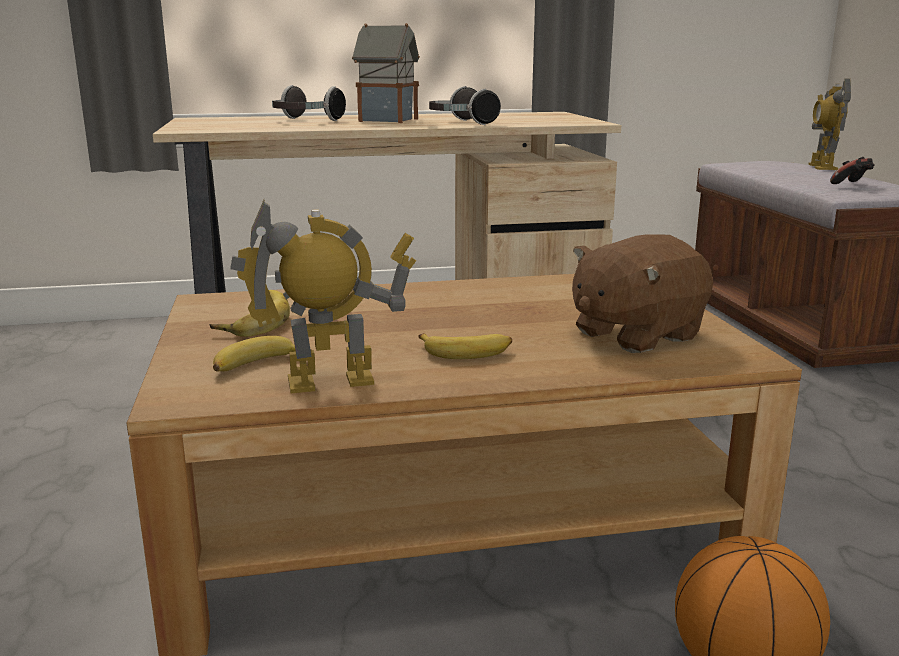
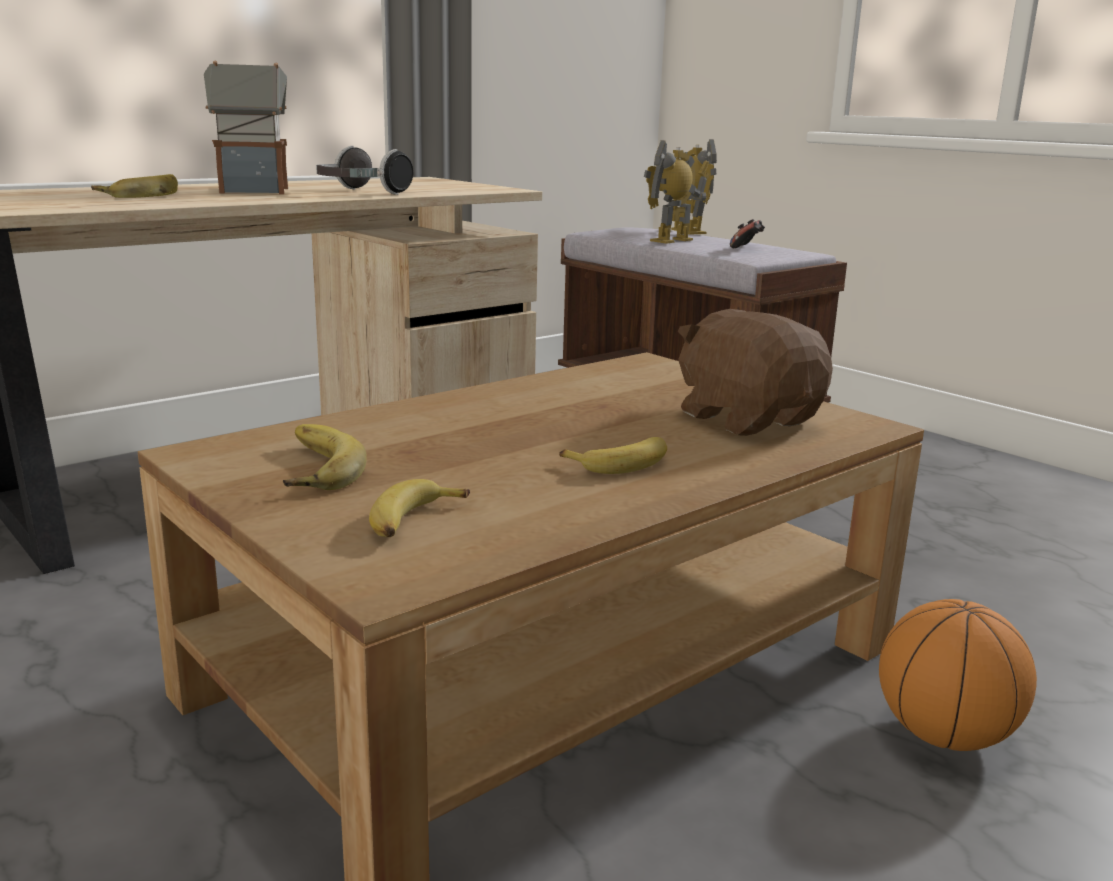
camera: 30 degrees left, 0 degrees up
toy robot [230,200,416,393] -> toy robot moved to [644,140,710,244]
headphones [272,85,346,121] -> banana [91,174,178,198]
brown plush toy [572,234,713,353] -> brown plush toy turned 120 degrees clockwise [677,309,833,436]

